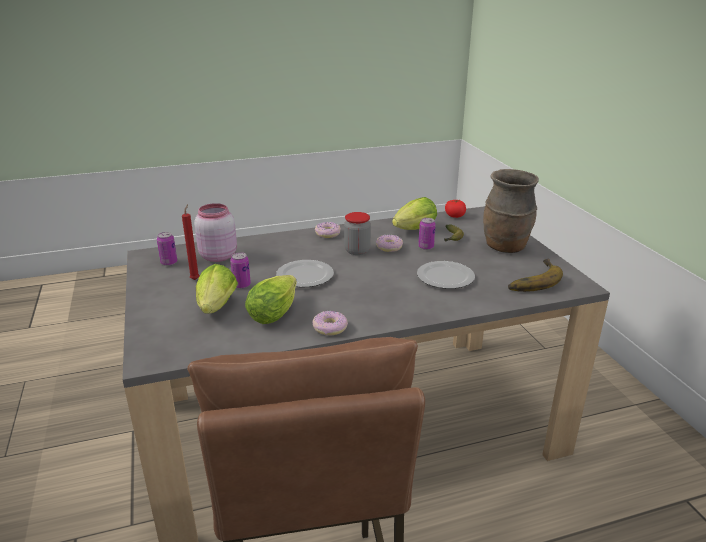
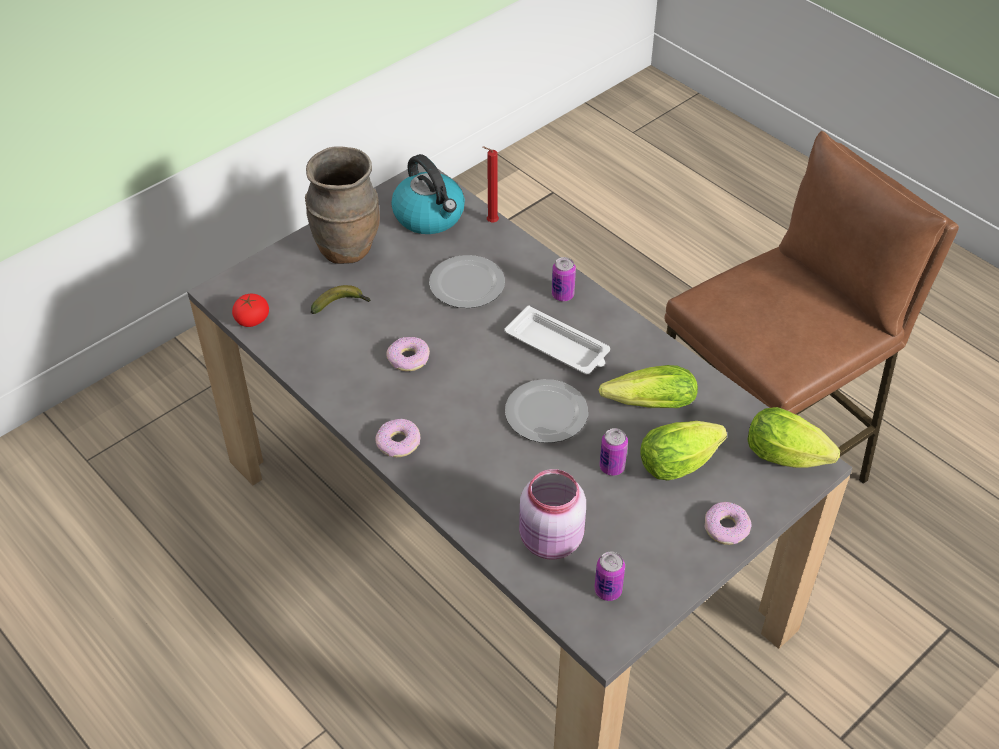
camera: 115 degrees left, 20 degrees up
red candle [182,204,200,280] -> red candle moved to [483,147,499,223]
donut [312,311,348,335] -> donut moved to [704,502,751,545]
jar [344,212,371,255] -> none
lettuce [392,197,437,230] -> lettuce moved to [748,407,840,468]
can [418,218,436,250] -> can moved to [552,257,576,302]
banana [508,259,563,292] -> kettle [391,154,465,234]
none -> white tray [504,305,610,374]

